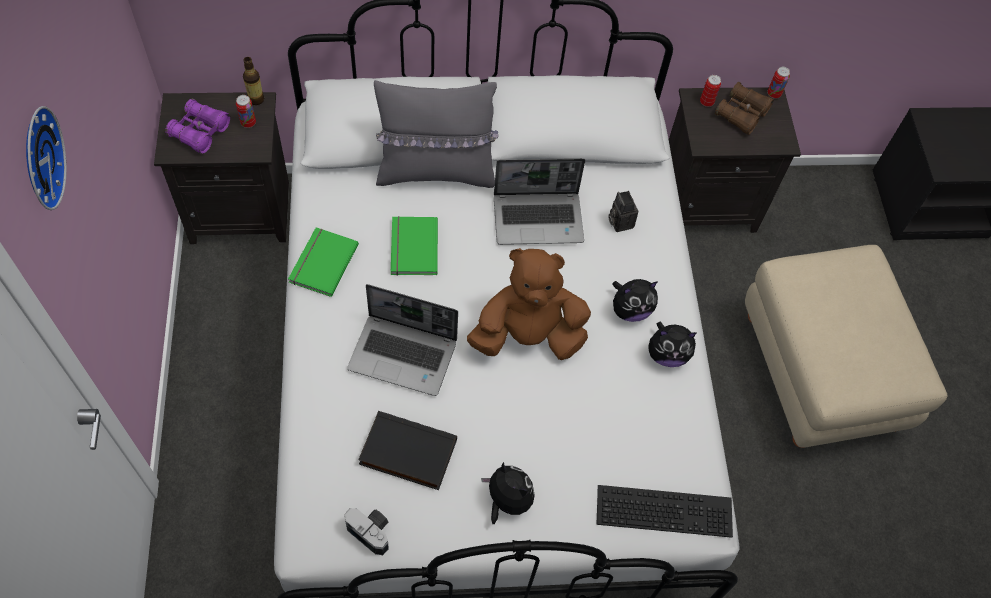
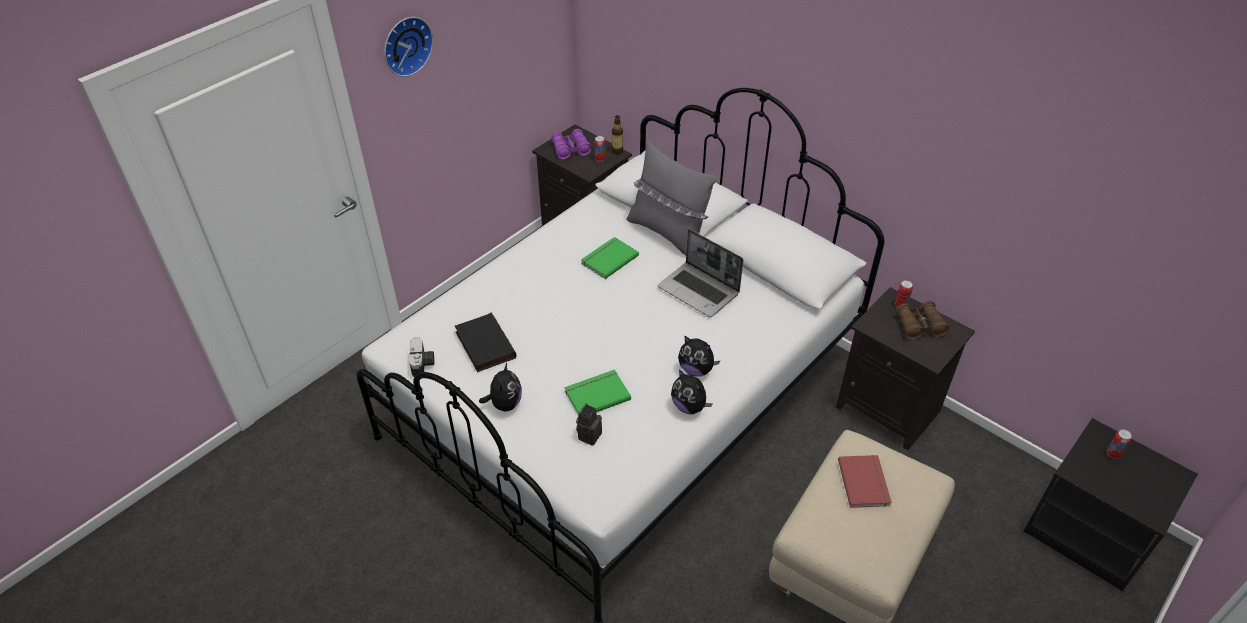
camera: 50 degrees right, 15 degrees down
green book [288,227,359,297] -> green book moved to [564,370,631,414]
laptop [347,284,458,396] -> none
brown plush toy [467,248,591,360] -> none
keyboard [596,485,733,538] -> none
camera [608,191,638,232] -> camera moved to [576,403,602,446]
can [767,67,790,99] -> can moved to [1106,429,1132,459]
none -> red book [838,455,892,508]

